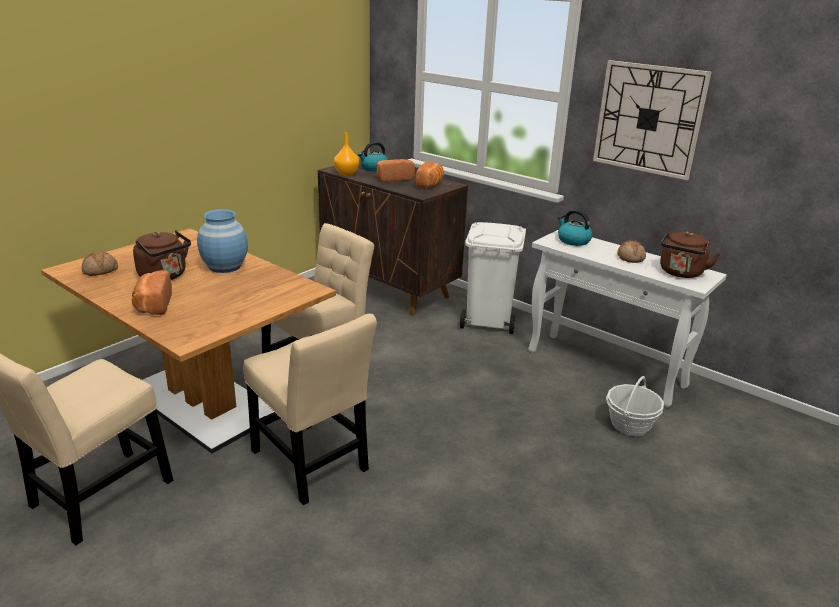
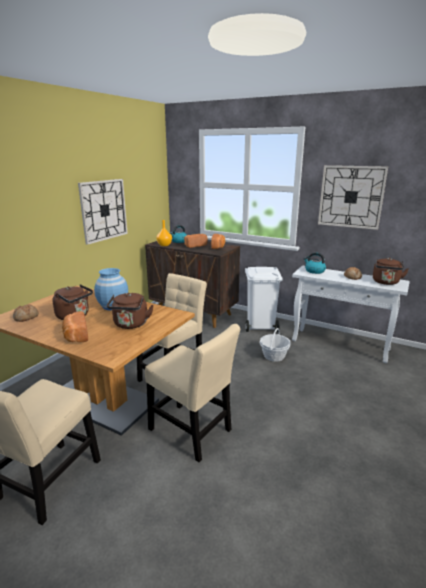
camera: 10 degrees left, 5 degrees down
basket [606,376,664,436] -> basket moved to [260,328,290,362]
none -> wall clock [78,179,128,245]
none -> brown kettle [107,293,154,329]

